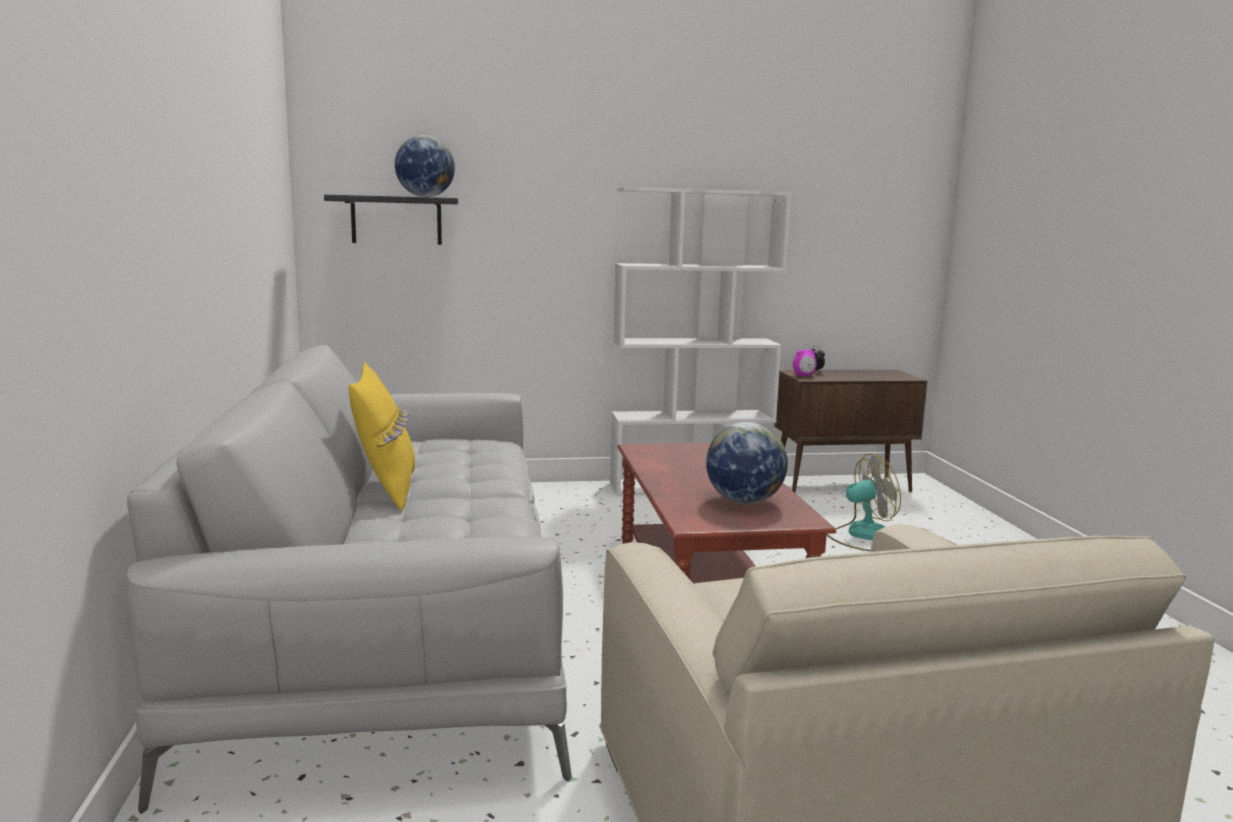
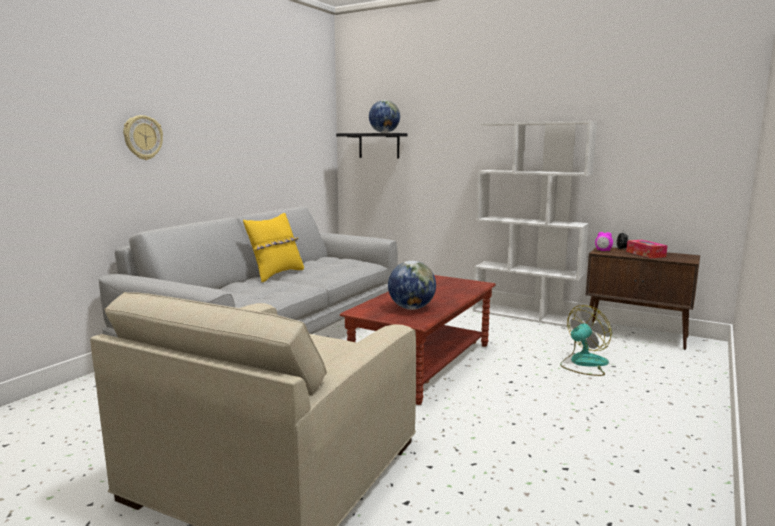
camera: 40 degrees right, 0 degrees up
fan [827,454,901,551] -> fan turned 60 degrees counterclockwise [560,305,612,376]
none -> wall clock [123,115,163,160]
none -> tissue box [626,240,667,258]

